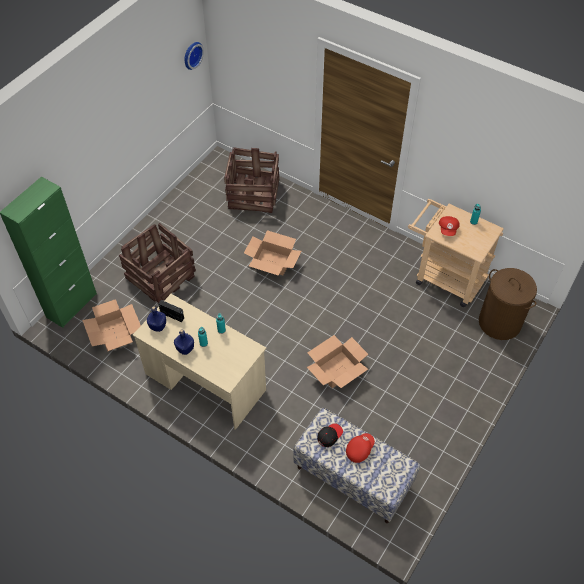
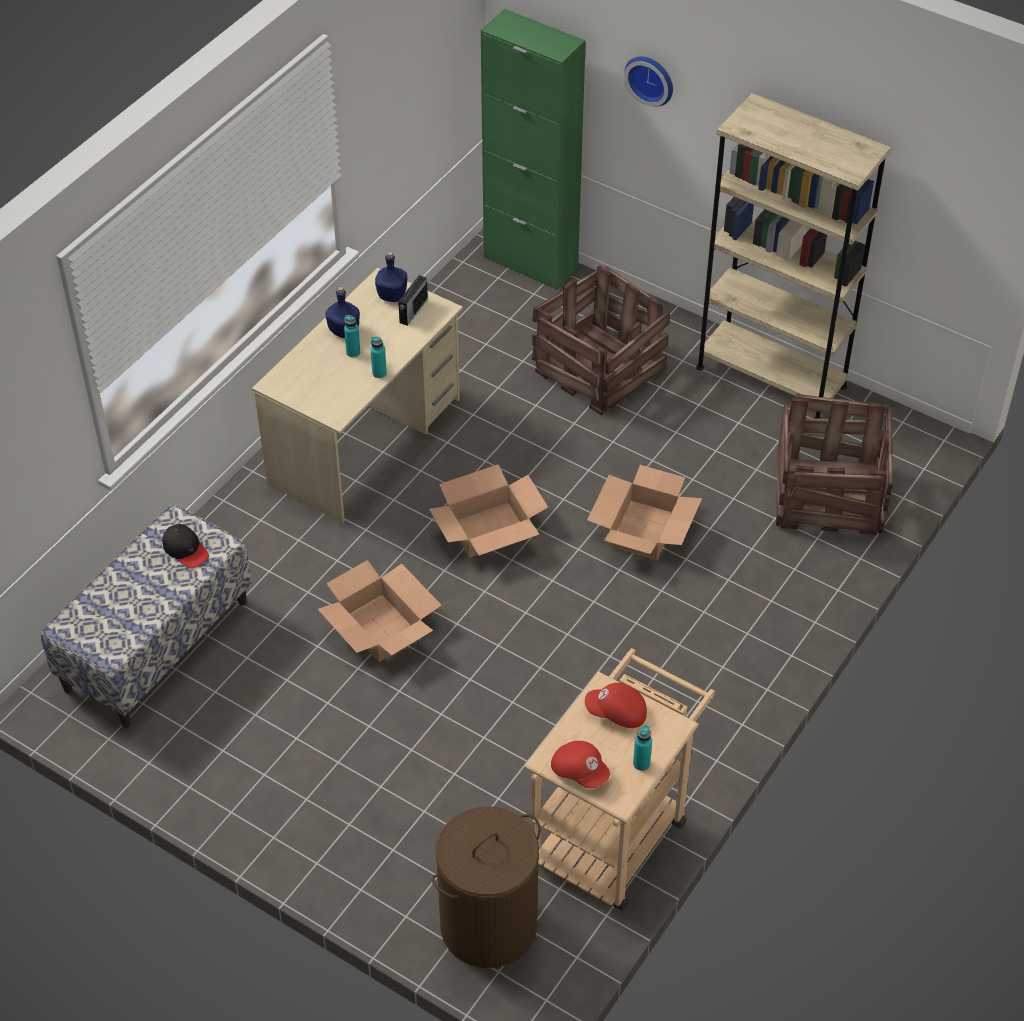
camera: 90 degrees right, 5 degrees down
cardboard box [82,299,141,351] -> cardboard box moved to [429,464,548,557]
wall clock [184,42,204,70] -> wall clock moved to [624,56,673,107]
red cap [346,433,375,463] -> red cap moved to [551,741,610,788]
none -> beige bookcase [696,93,891,419]

